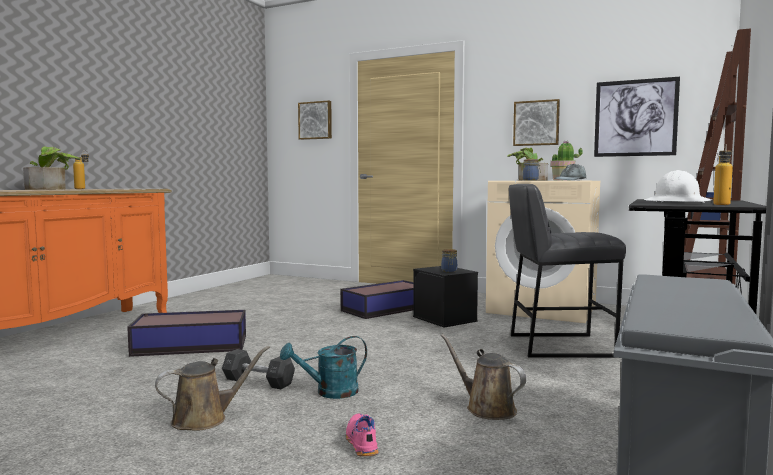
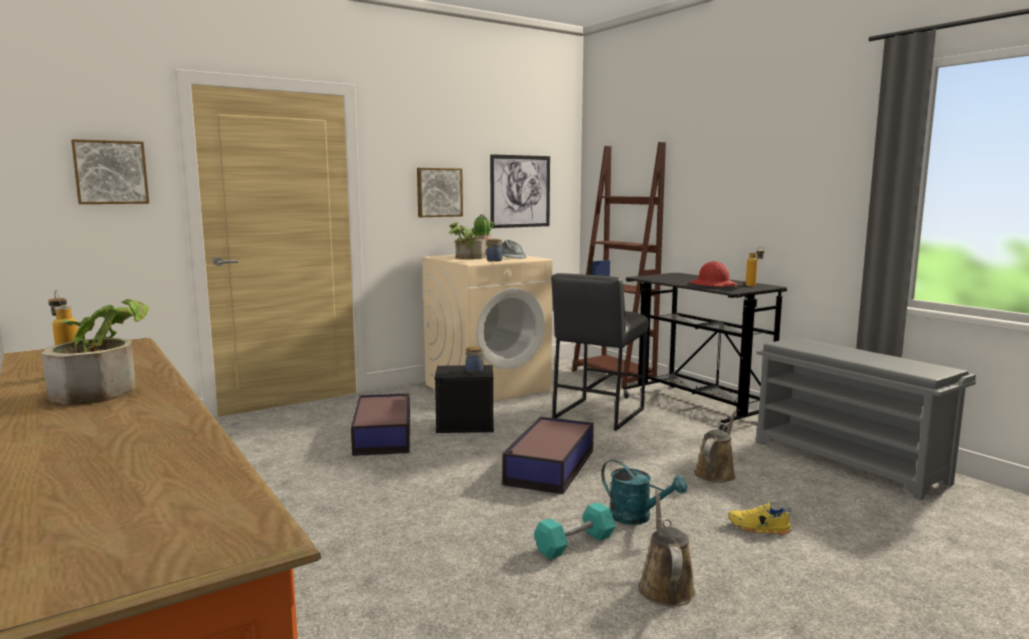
camera: 60 degrees left, 5 degrees up
storage box [127,310,246,357] -> storage box moved to [502,417,594,494]
grey dumbbell [222,349,295,389] -> turquoise dumbbell [534,502,616,559]
turquoise watering can [280,336,367,399] -> turquoise watering can turned 60 degrees counterclockwise [601,459,687,525]
pink shoe [346,414,379,456] -> yellow shoe [728,503,792,535]
brown watering can [440,334,527,420] -> brown watering can turned 135 degrees clockwise [694,411,737,483]
white hard hat [644,170,712,203] -> red hard hat [690,261,737,287]

